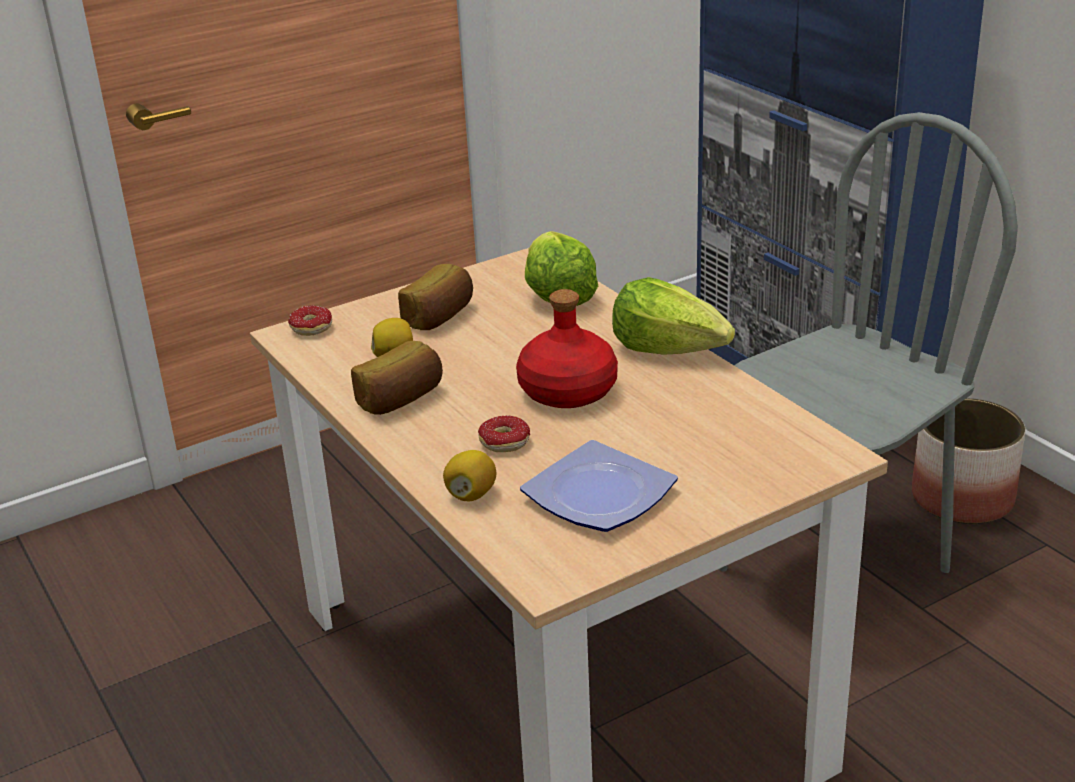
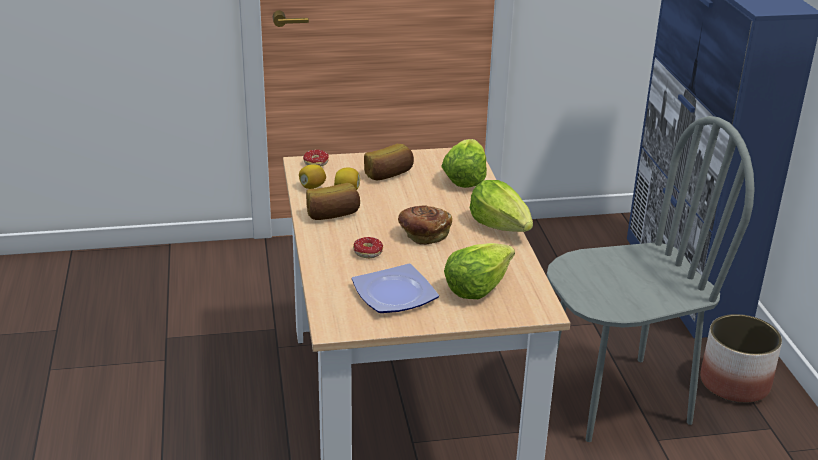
camera: 20 degrees right, 0 degrees up
lemon [443,450,496,501] -> lemon moved to [299,164,326,189]
red bottle [516,289,618,408] -> bread [398,205,452,245]
none -> lettuce [444,243,515,299]

